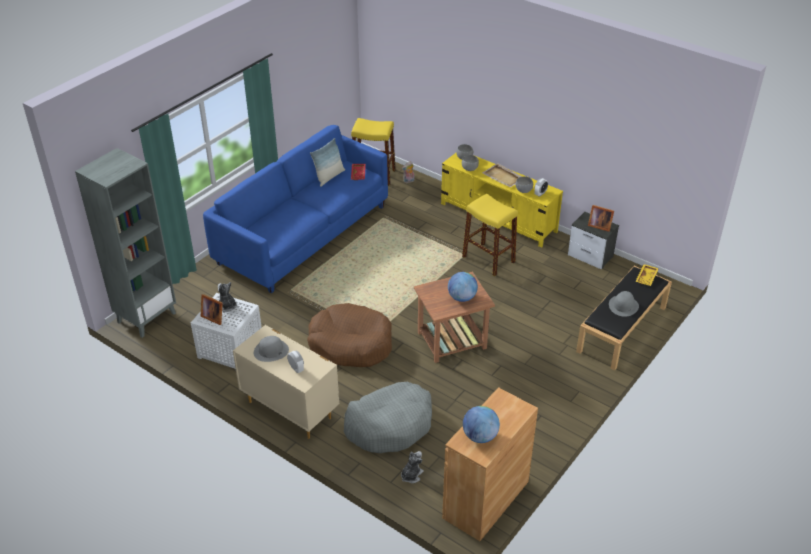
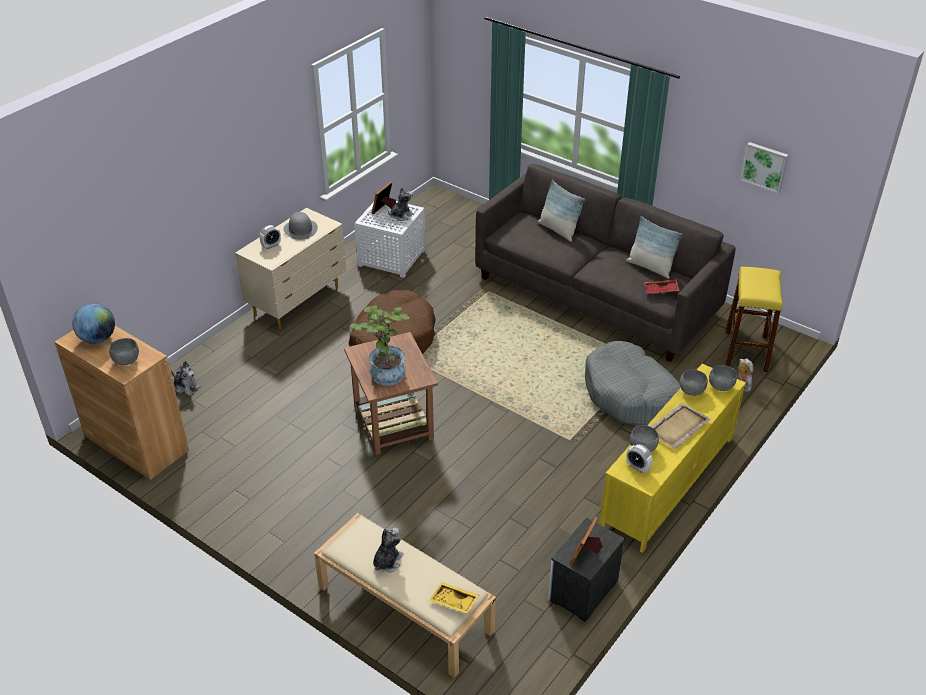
camera: 90 degrees right, 0 degrees up
grey bookcase [75,148,176,338] -> none
blue sofa [203,125,388,293] -> grey sofa [475,164,736,362]
grey dog bed [344,382,432,453] -> grey dog bed moved to [585,341,681,425]
globe [448,272,478,302] -> potted plant [349,305,409,386]
yellow stool [462,194,518,276] -> none
black bench [576,266,672,371] -> beige bench [314,513,496,678]
grey hat [609,291,639,317] -> plush toy [373,527,403,573]
none -> grey bowl [109,338,139,365]
none -> pillow [538,180,585,242]
none -> picture [740,142,789,193]

